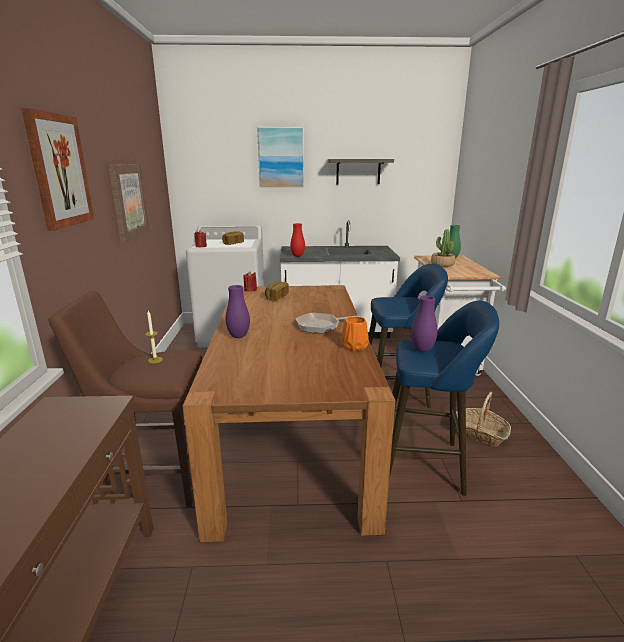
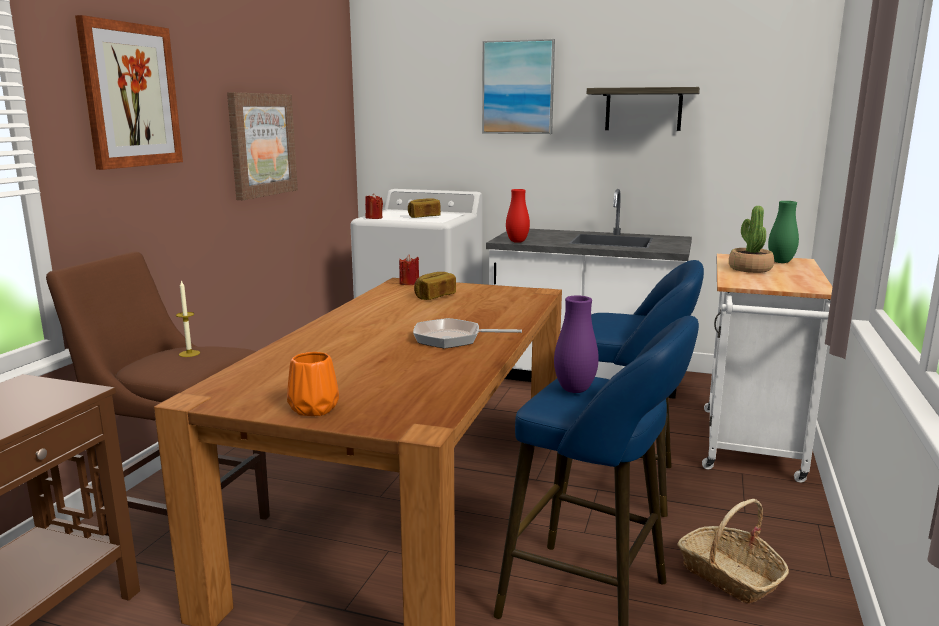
camera: 20 degrees right, 5 degrees down
purple vase [226,285,250,338] -> none
orange vase [341,317,369,351] -> orange vase moved to [287,352,339,416]

